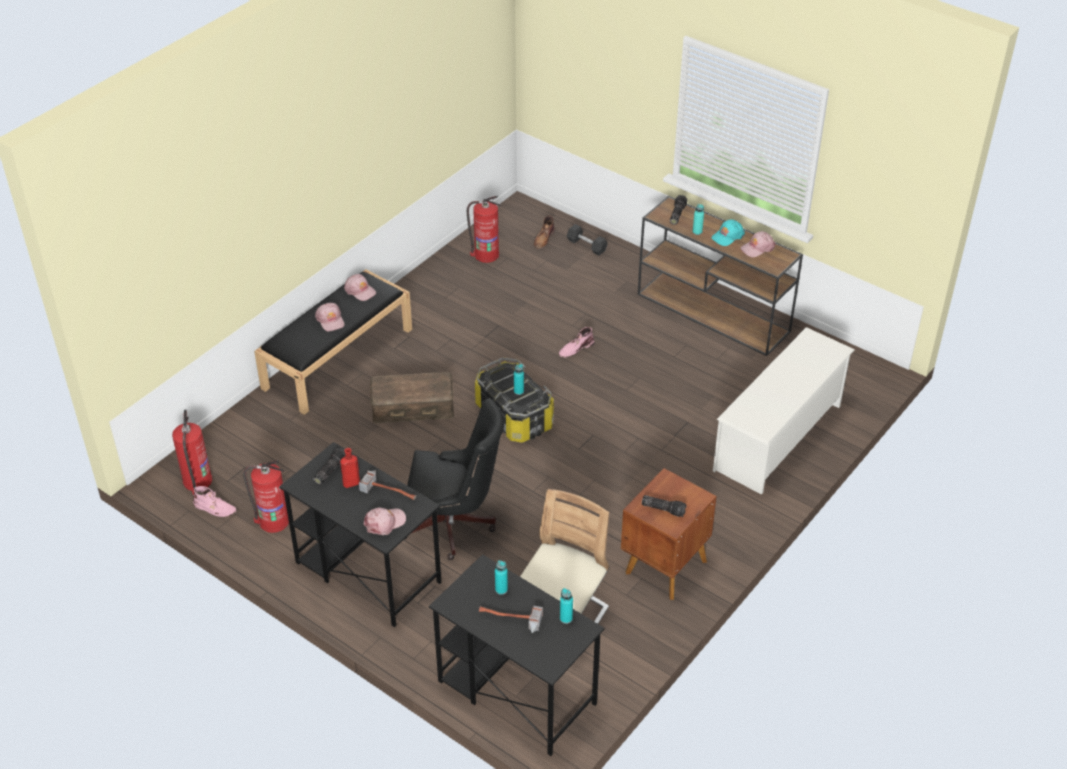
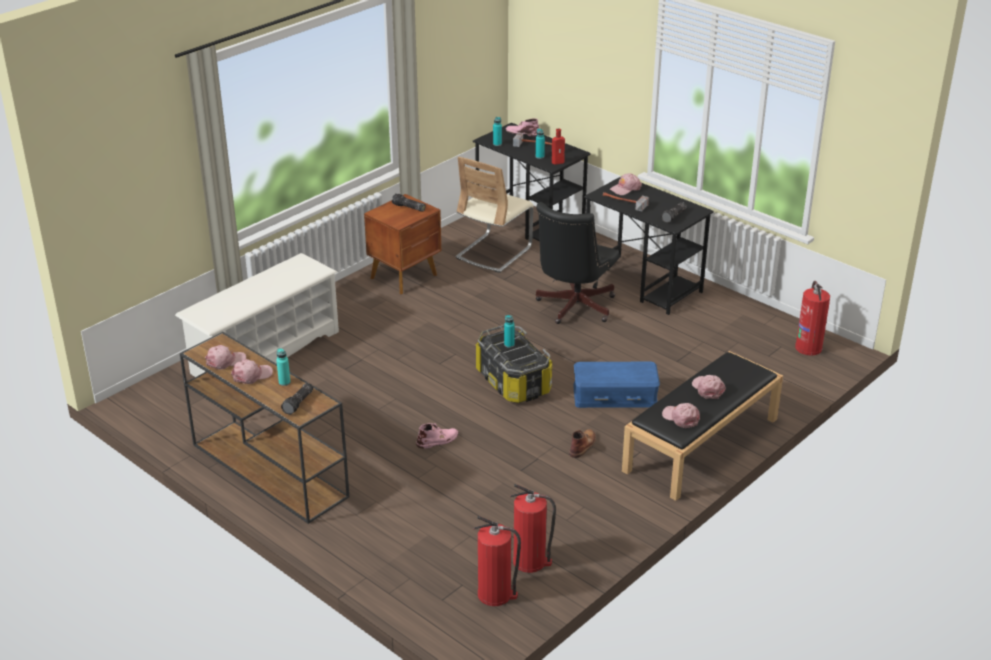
camera: 175 degrees left, 10 degrees down
pink boot [193,486,236,517] -> pink boot moved to [506,118,539,137]
fire extinguisher [243,460,289,533] -> fire extinguisher moved to [473,516,521,606]
red bottle [340,448,360,488] -> red bottle moved to [552,128,565,165]
brown storage box [370,372,454,423] -> blue storage box [573,362,660,408]
black office chair [405,399,504,560] -> black office chair turned 75 degrees counterclockwise [536,202,619,324]
brown boot [534,216,555,249] -> brown boot moved to [569,429,596,458]
grey dumbbell [567,224,608,255] -> none
turquoise cap [711,219,745,246] -> pink cap [231,359,273,384]

